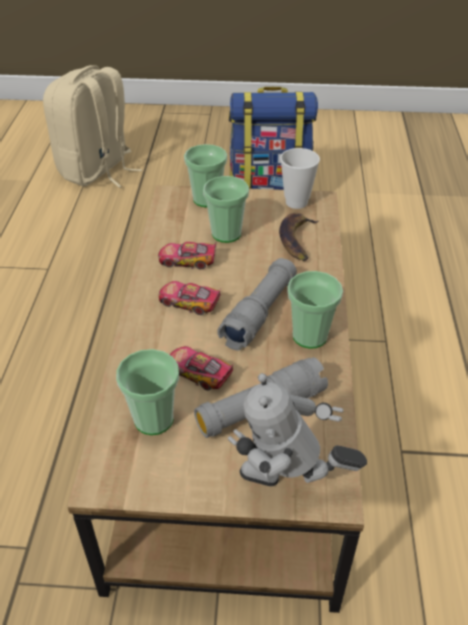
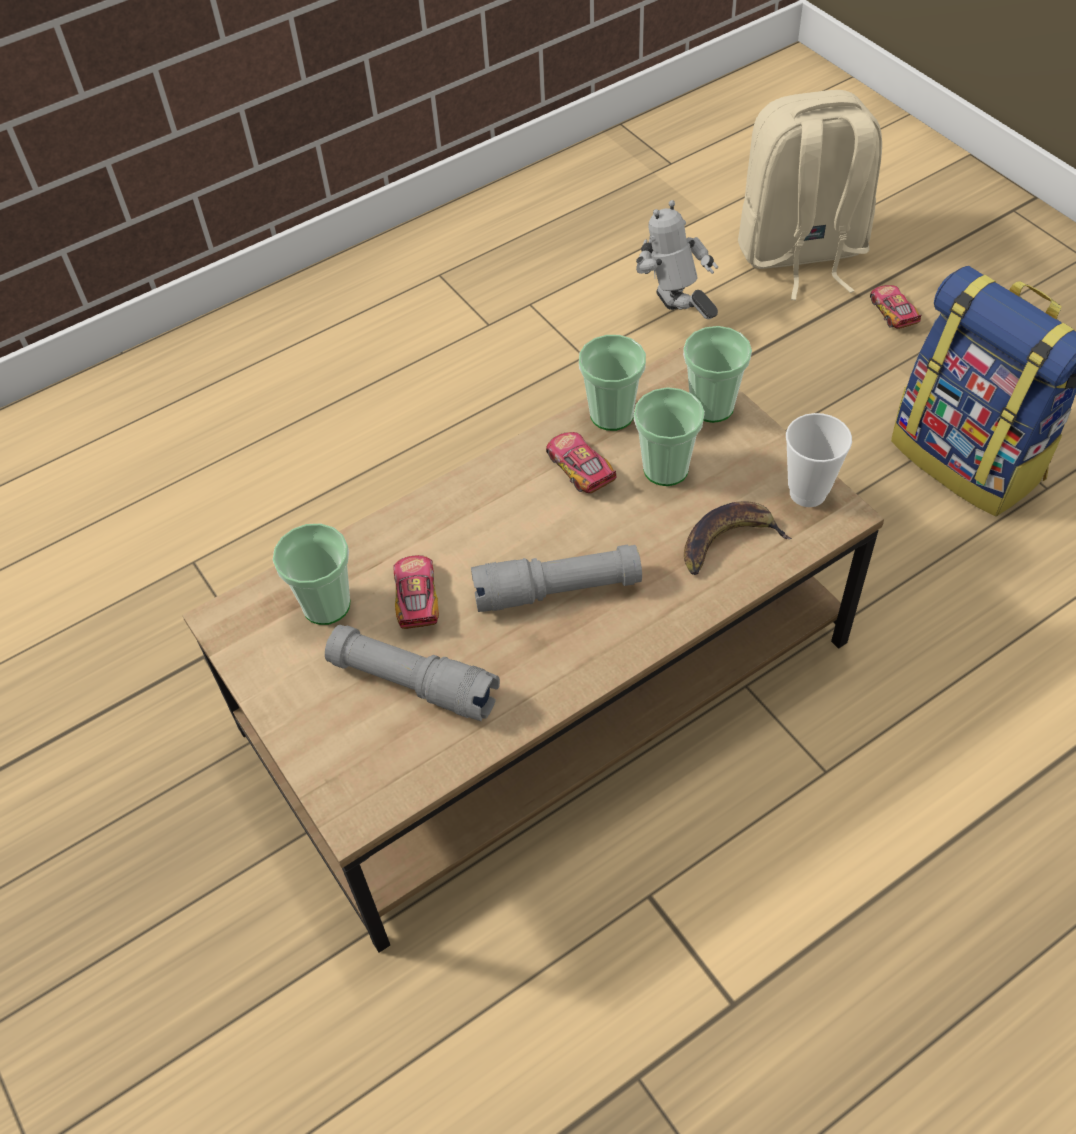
camera: 55 degrees right, 10 degrees up
toy car [159,281,221,315] -> toy car moved to [870,285,922,329]
toy robot [228,373,367,486] -> toy robot moved to [636,200,718,319]
cup [287,271,343,348] -> cup moved to [579,335,646,431]

